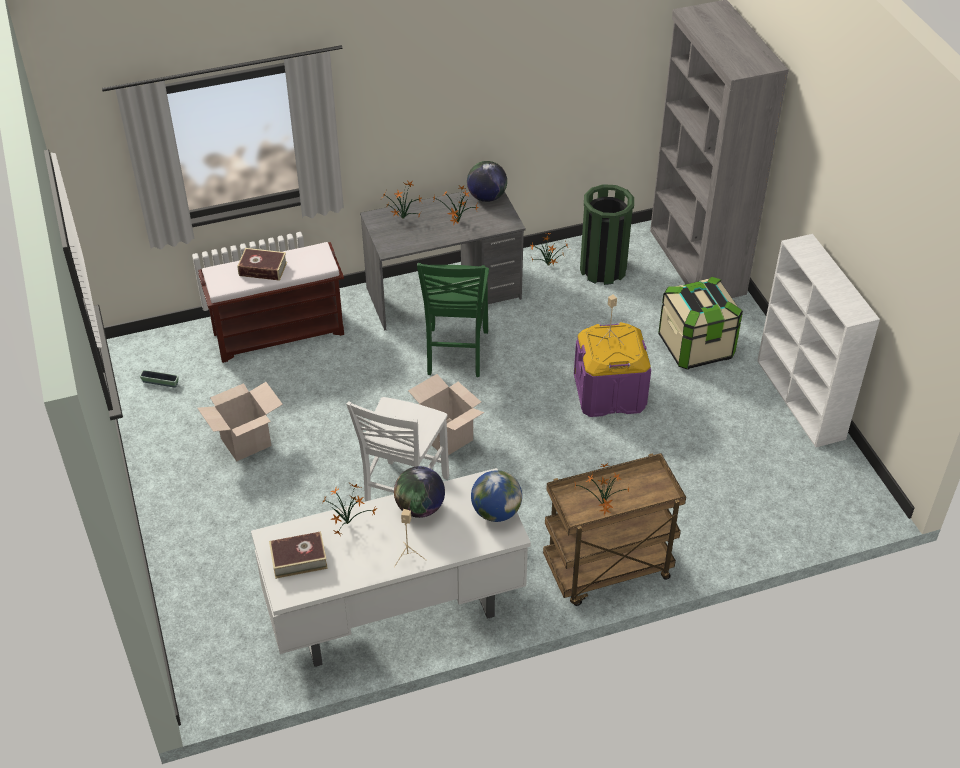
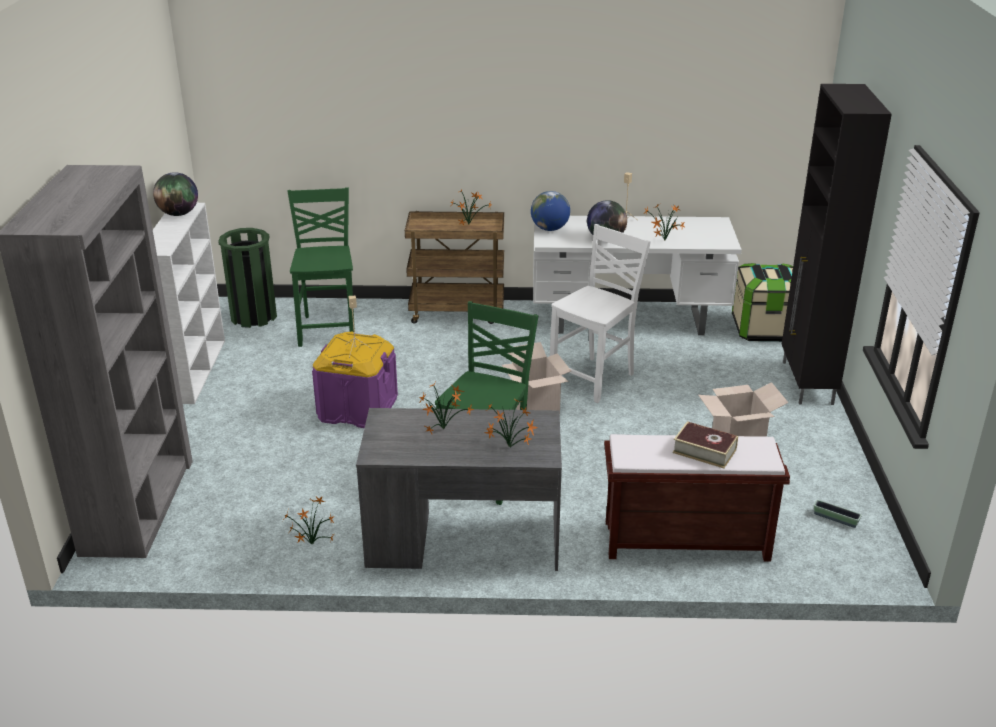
camera: 160 degrees left, 15 degrees down
book [269,532,328,579] -> none
globe [467,161,507,202] -> globe moved to [153,172,198,216]
green trash can [580,184,634,285] -> green trash can moved to [218,228,277,328]
storage box [658,277,743,369] -> storage box moved to [732,263,793,342]
none -> green chair [287,187,355,347]
none -> black cabinet [782,84,892,405]

